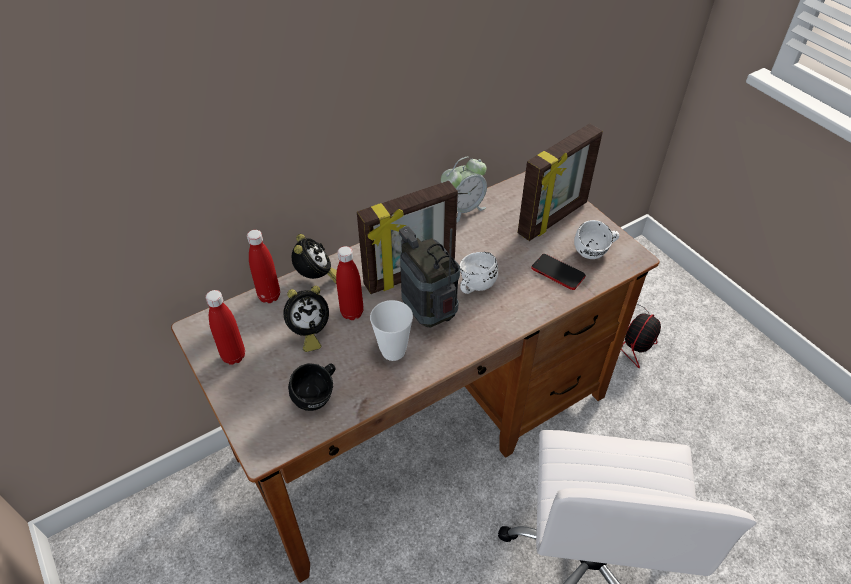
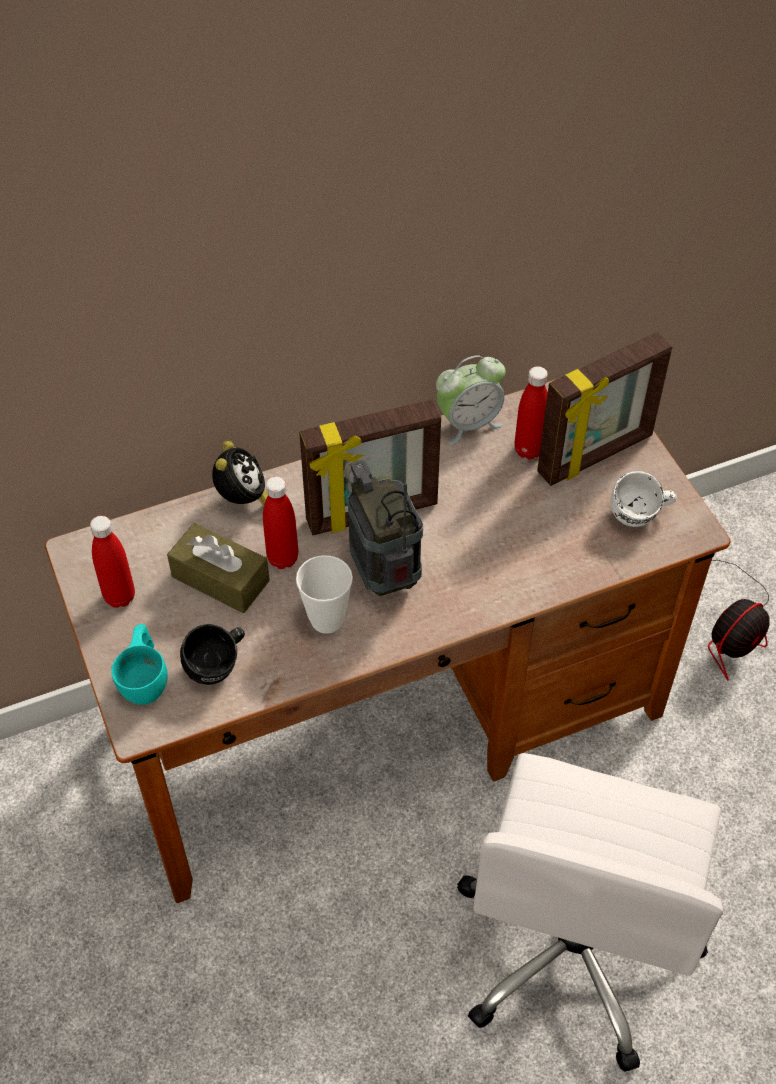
camera: 10 degrees right, 5 degrees up
red bottle [247,230,280,303] -> red bottle moved to [514,366,548,460]
alarm clock [283,286,329,352] -> brown tissue box [167,523,270,613]
white mug [460,252,498,294] -> none
phone [531,254,586,290] -> none
none -> turquoise cup [111,624,168,705]

